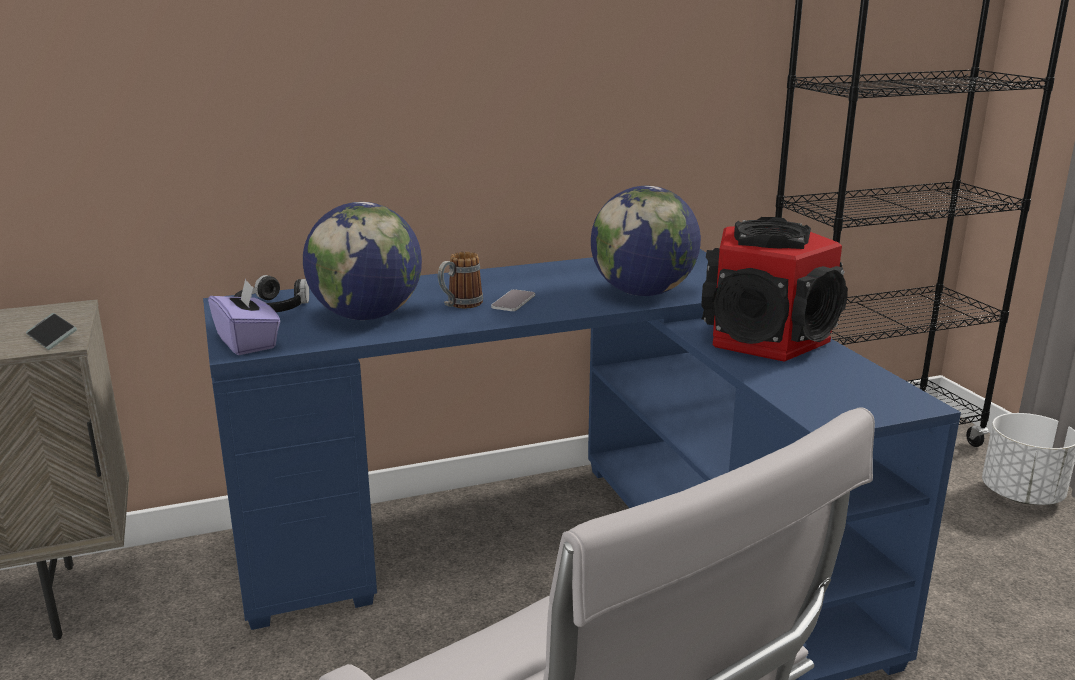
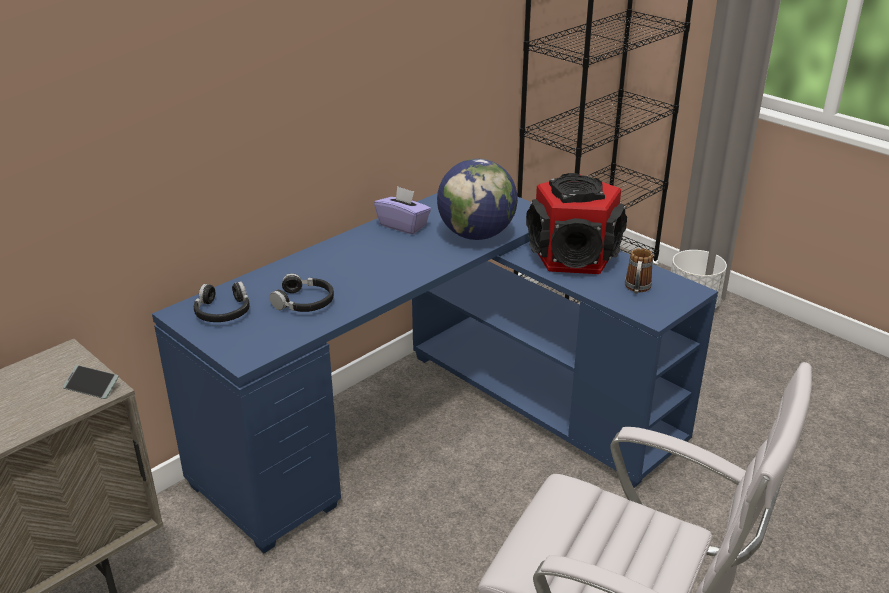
camera: 25 degrees left, 10 degrees up
purple tissue box [208,278,280,355] -> purple tissue box moved to [374,186,431,234]
globe [303,202,422,320] -> black headphones [269,273,334,312]
mug [438,252,483,308] -> mug moved to [625,248,653,294]
phone [491,289,535,311] -> none

